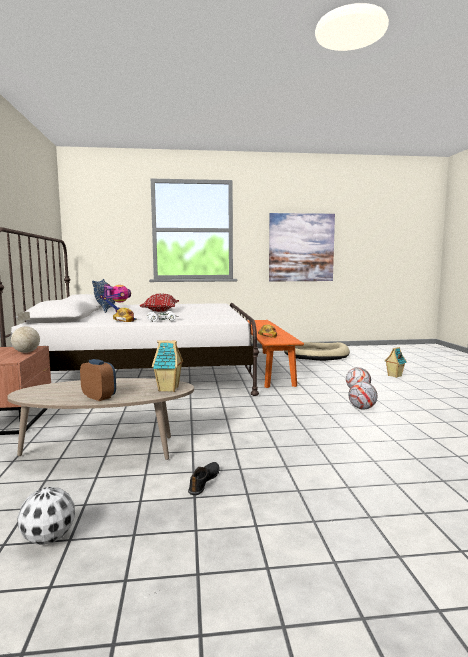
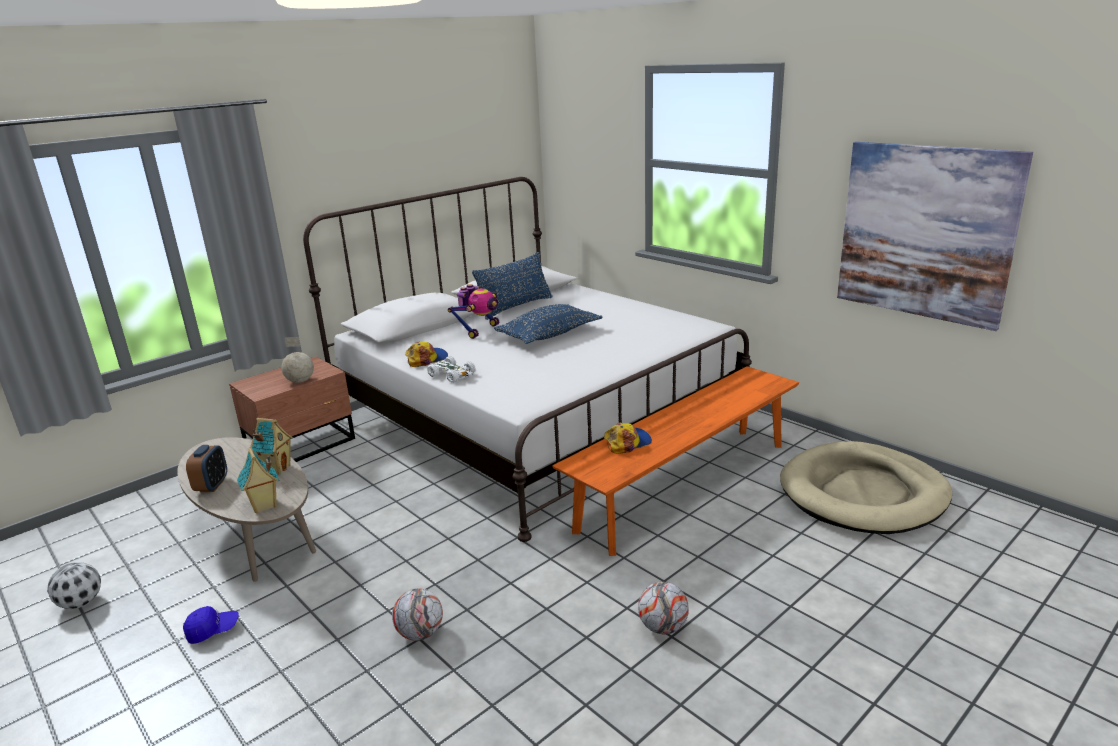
camera: 55 degrees right, 15 degrees up
red pillow [140,293,179,312] -> blue pillow [494,304,602,344]
black shoe [188,462,220,495] -> blue cap [183,606,239,644]
football [348,381,378,410] -> football moved to [392,588,443,641]
toy house [385,347,407,378] -> toy house moved to [250,418,293,475]

